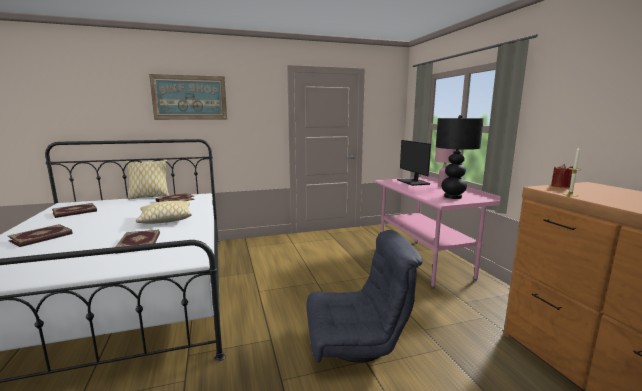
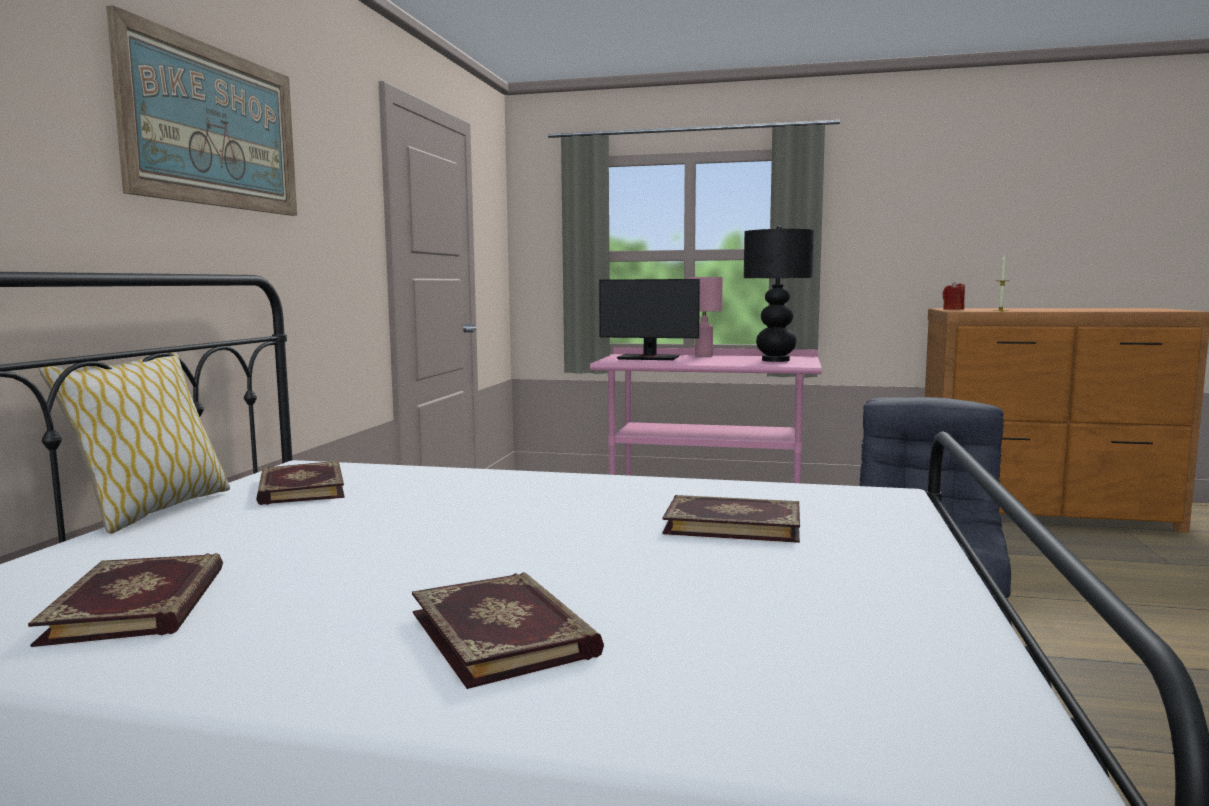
camera: 60 degrees left, 5 degrees down
pillow [136,201,192,224] -> none

